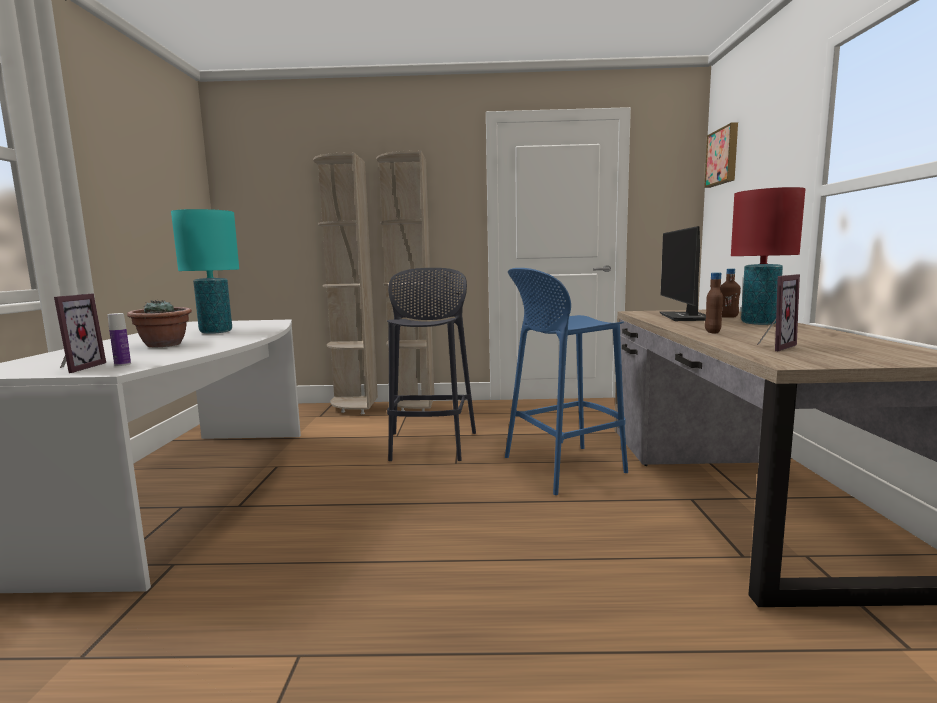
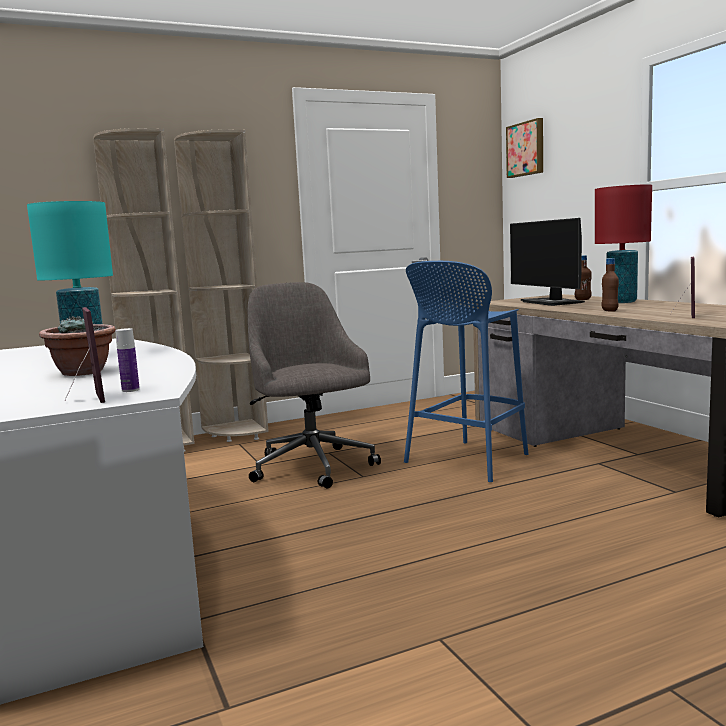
camera: 25 degrees left, 0 degrees up
grey stool [387,268,476,461] -> grey office chair [248,282,381,489]

